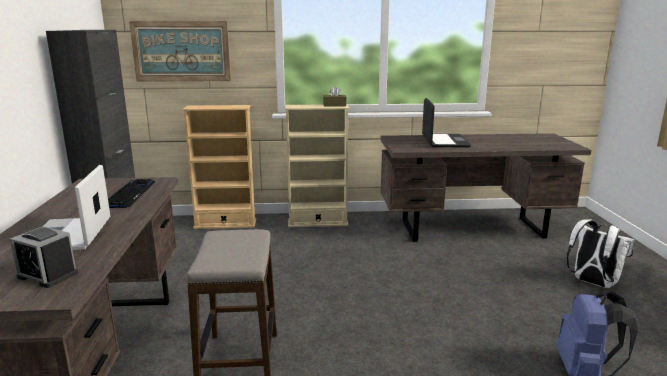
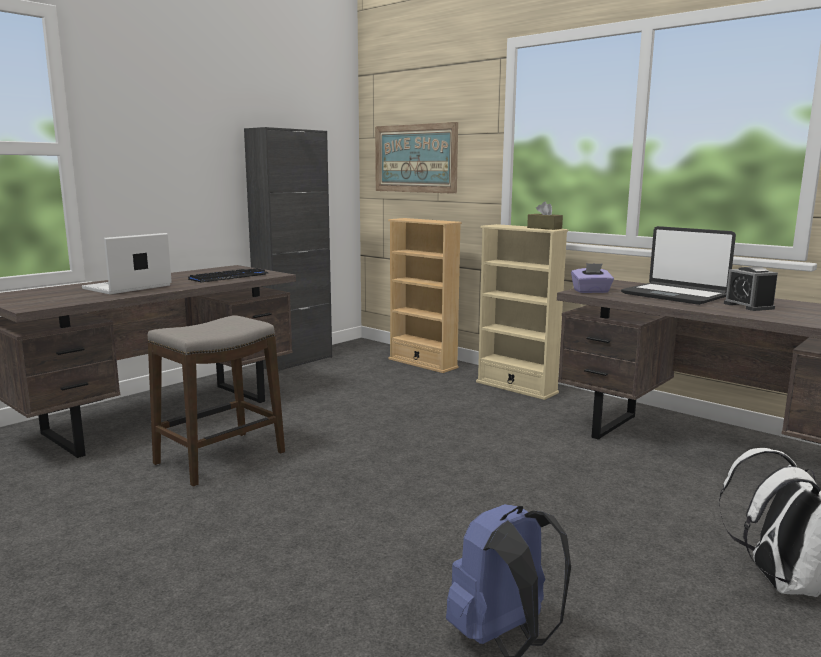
camera: 45 degrees right, 5 degrees down
alarm clock [10,226,78,288] -> alarm clock moved to [724,266,778,311]
laptop [422,98,471,147] -> laptop turned 90 degrees clockwise [621,226,736,305]
none -> purple tissue box [571,263,614,293]

